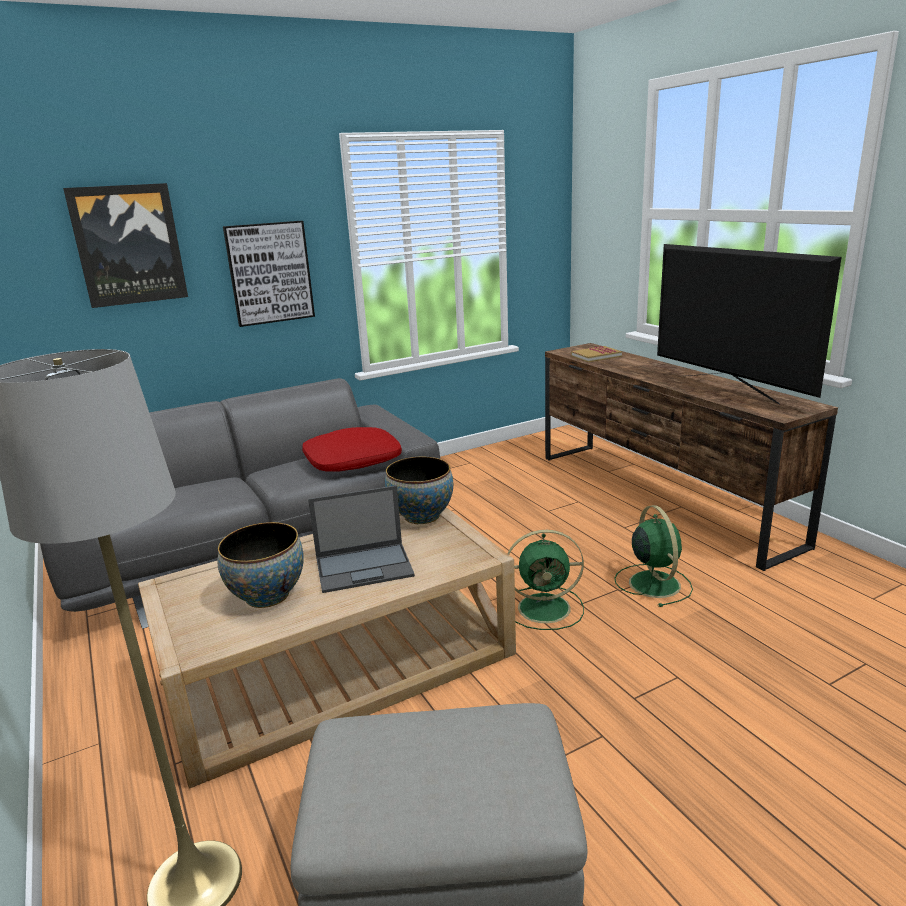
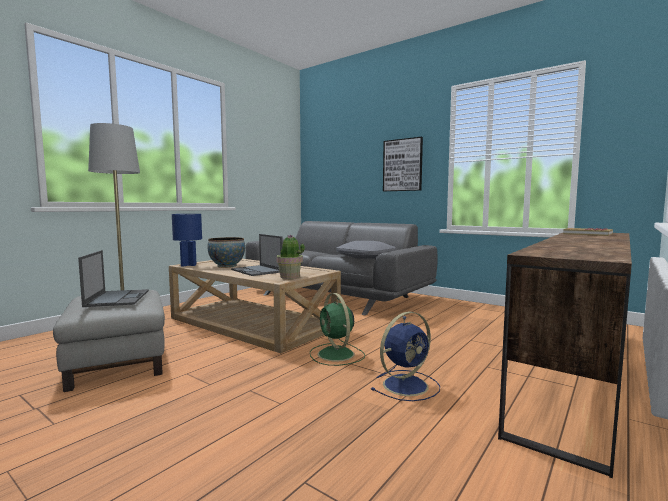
camera: 65 degrees right, 15 degrees down
picture [63,183,188,308] -> none
red pillow [302,427,402,472] -> grey pillow [337,241,396,259]
bowl [385,457,453,524] -> none
green fan [615,505,693,607] -> blue fan [371,312,440,401]
television [657,244,842,404] -> none
none -> laptop [78,250,149,307]
none -> blue table lamp [172,214,202,267]
none -> potted plant [276,234,305,279]

